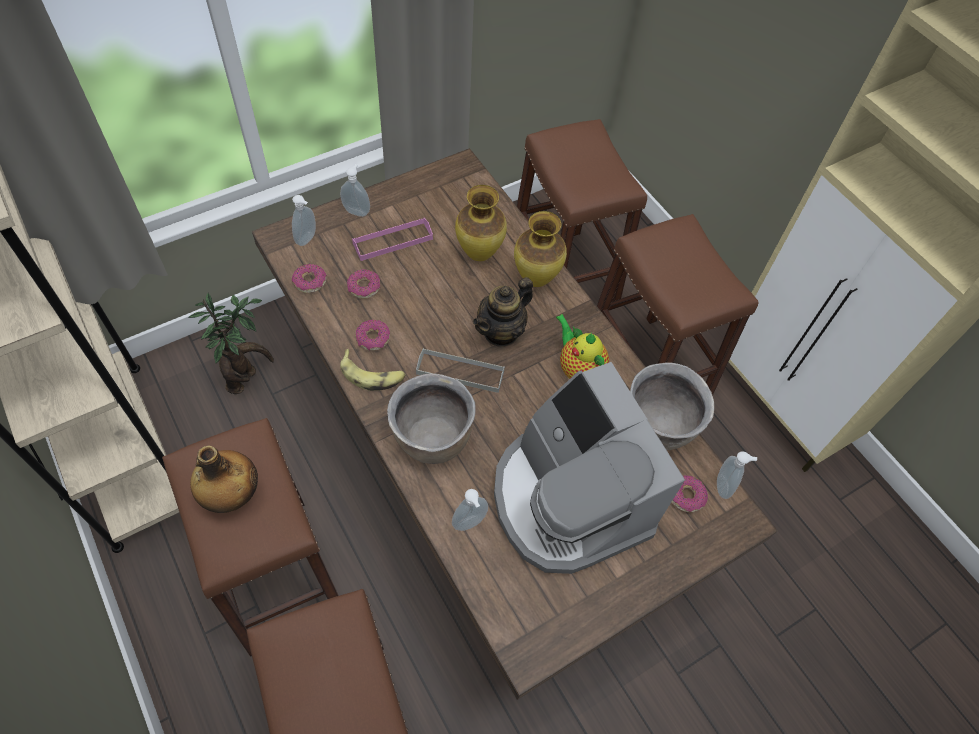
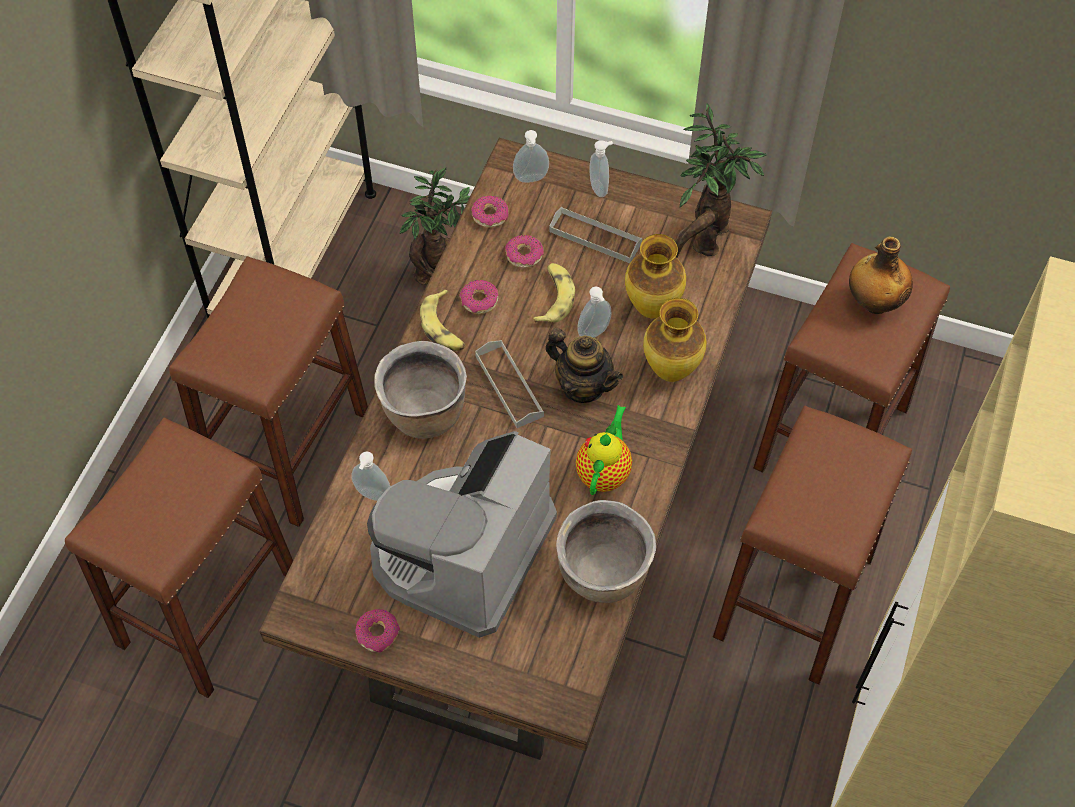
camera: 55 degrees right, 0 degrees up
bottle [190,446,258,513] -> bottle moved to [849,236,913,314]
pink tray [352,218,433,261] -> grey tray [549,207,642,263]
teapot [473,277,533,347] -> teapot turned 150 degrees counterclockwise [546,328,623,403]
donut [672,475,708,512] -> donut moved to [355,609,400,653]
soap dispenser [717,451,757,499] -> soap dispenser moved to [578,286,611,338]
none -> banana [532,263,575,323]
none -> potted plant [676,103,766,258]

